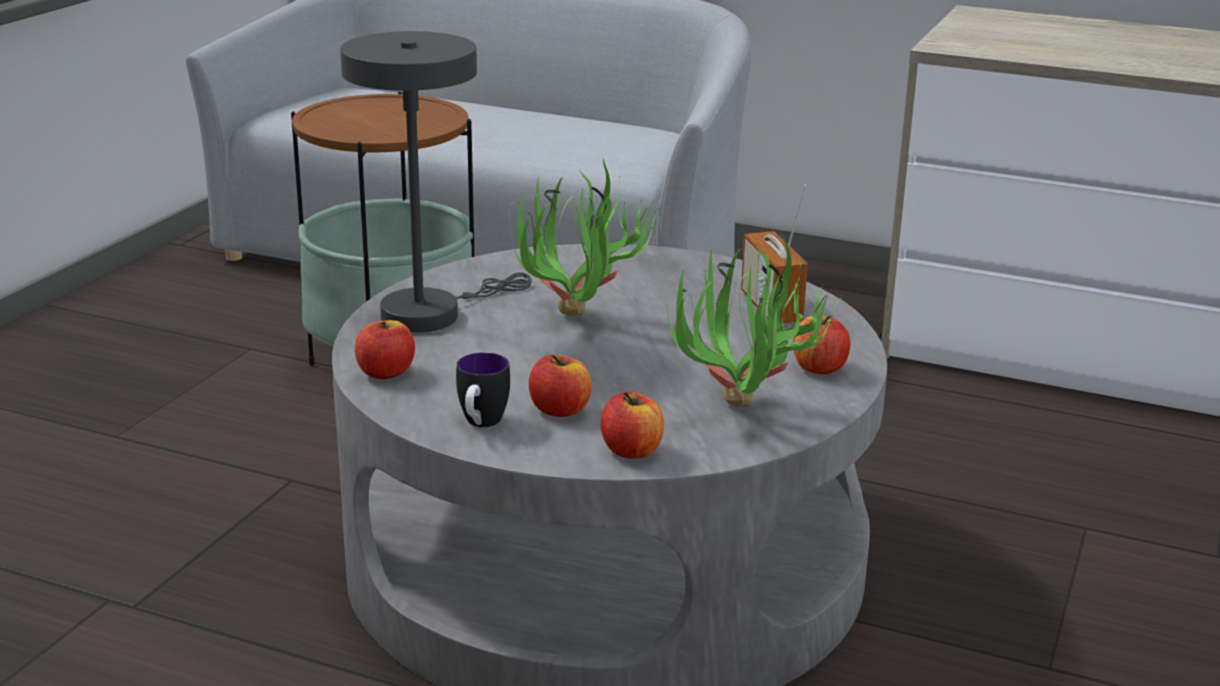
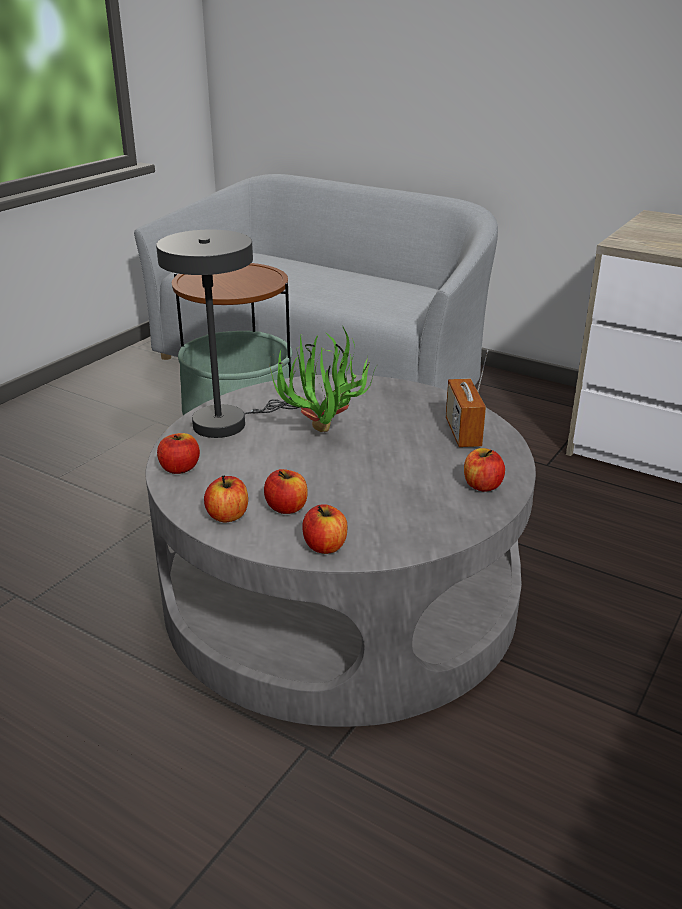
camera: 10 degrees right, 5 degrees up
mug [456,352,510,427] -> apple [204,475,248,522]
potted plant [666,234,840,407] -> none

